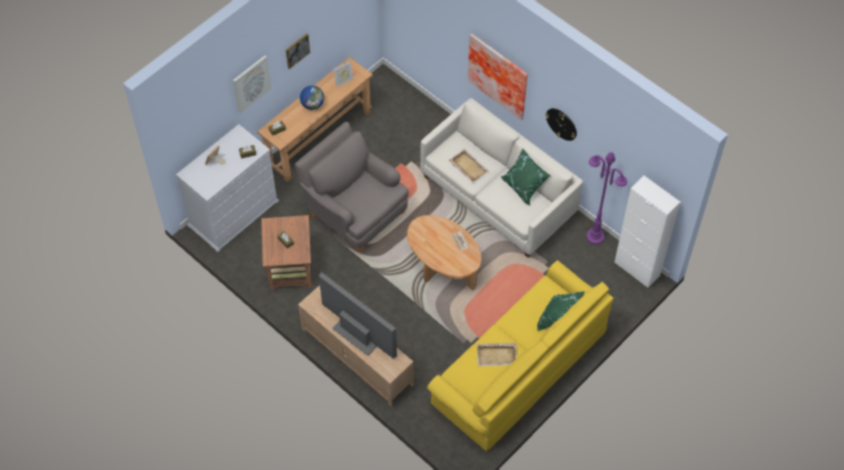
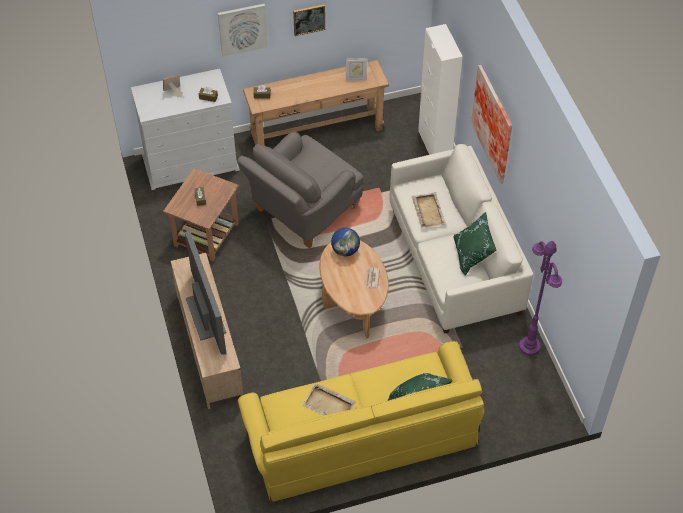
camera: 30 degrees right, 5 degrees down
grey armchair [295,122,408,251] -> grey armchair turned 120 degrees counterclockwise [237,132,363,249]
globe [300,85,324,110] -> globe moved to [331,228,360,256]
wall clock [545,108,577,141] -> none
white cabinet [614,176,680,288] -> white cabinet moved to [418,24,463,155]

